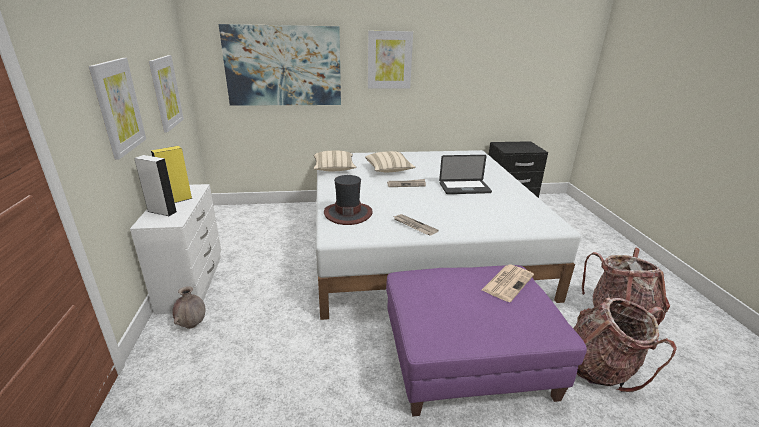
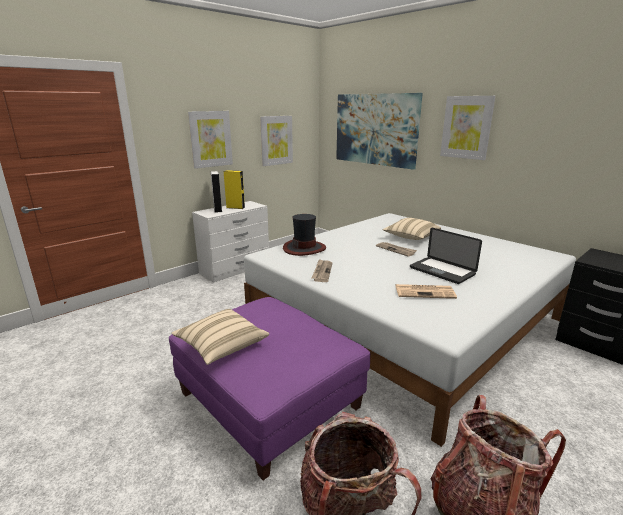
camera: 55 degrees right, 5 degrees down
brown vase [173,286,205,329] -> none
beige pillow [313,151,357,171] -> beige pillow moved to [171,309,269,365]
newspaper [482,264,534,302] -> newspaper moved to [395,284,457,299]

